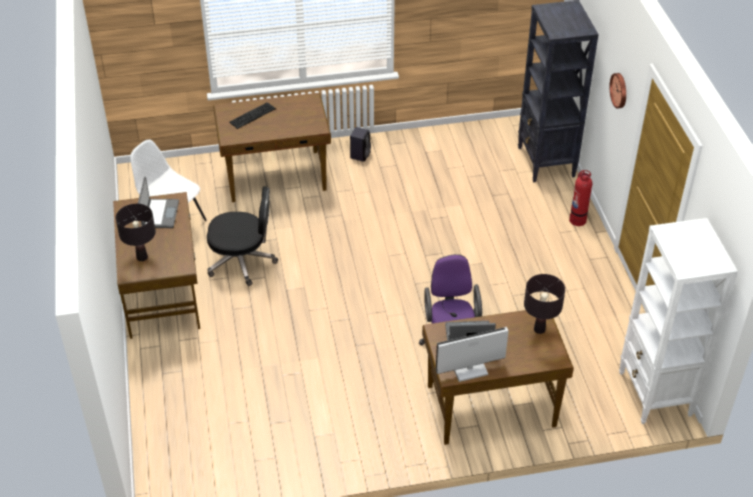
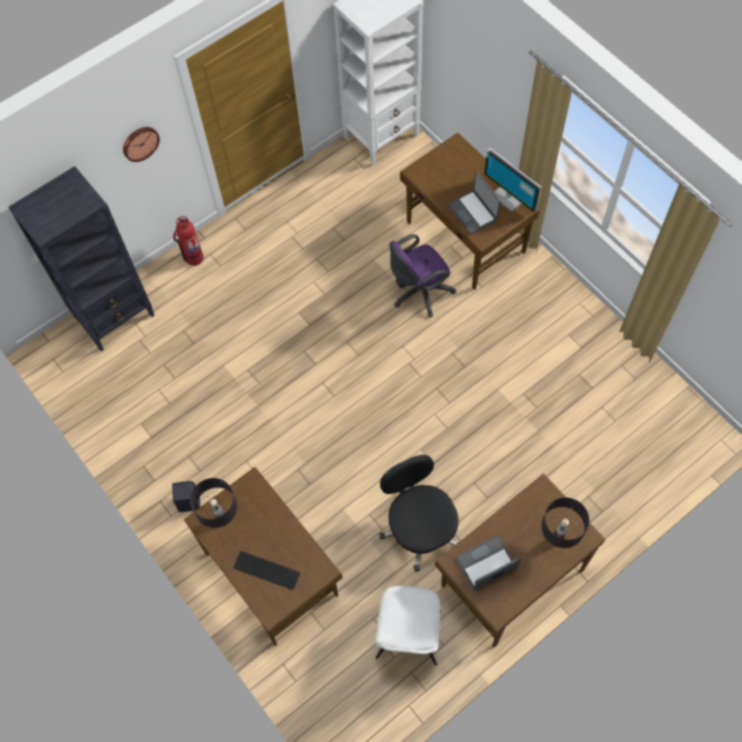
camera: 115 degrees left, 20 degrees up
black table lamp [524,274,565,334] -> black table lamp moved to [190,478,237,528]

